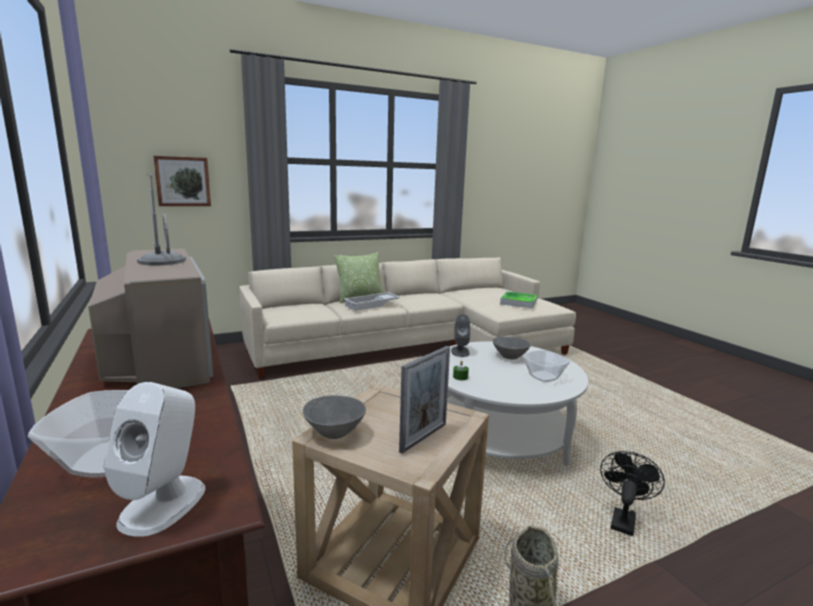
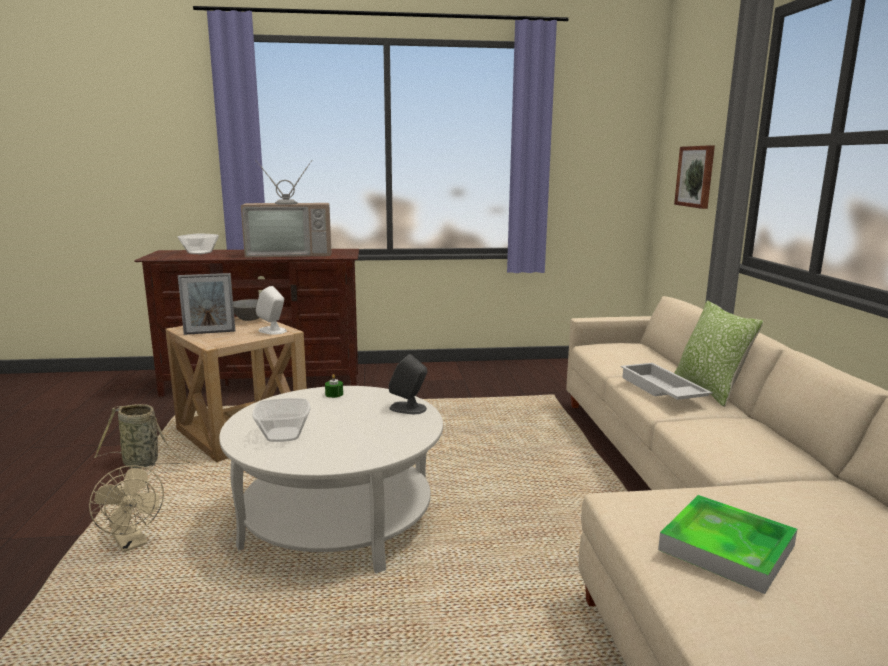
camera: 110 degrees right, 0 degrees up
white speaker [104,382,205,537] -> white speaker moved to [256,286,287,335]
picture frame [399,346,450,454] -> picture frame turned 75 degrees counterclockwise [178,273,235,335]
grey bowl [493,337,531,359] -> none
black fan [600,451,665,536] -> beige fan [89,465,164,552]

